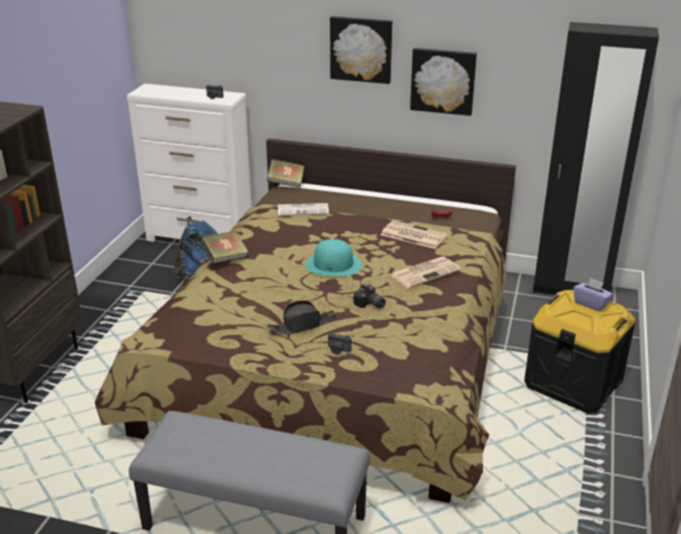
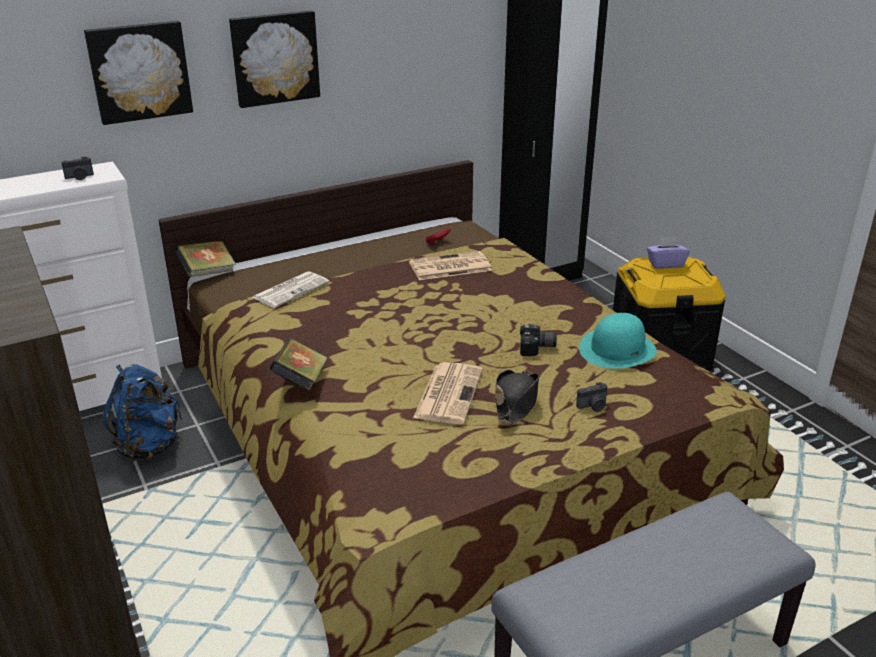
camera: 45 degrees left, 0 degrees up
turquoise hat [305,239,362,276] -> turquoise hat moved to [579,313,657,369]
newspaper [390,256,461,288] -> newspaper moved to [413,362,483,424]
picture [410,48,477,116] -> picture moved to [84,21,193,125]

